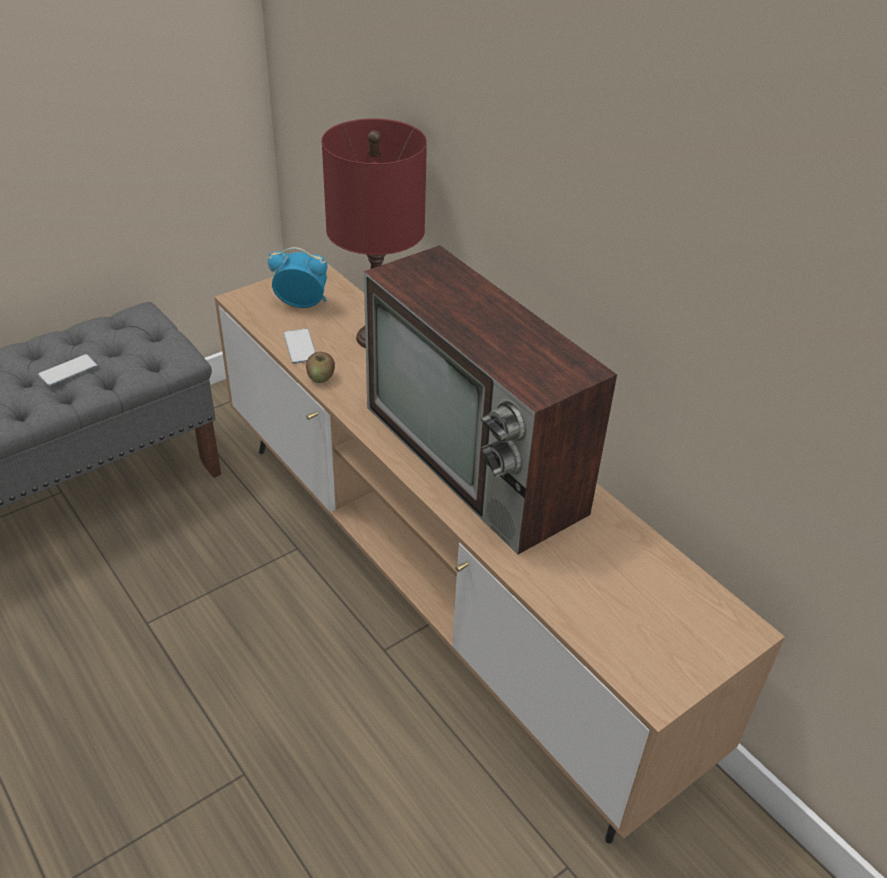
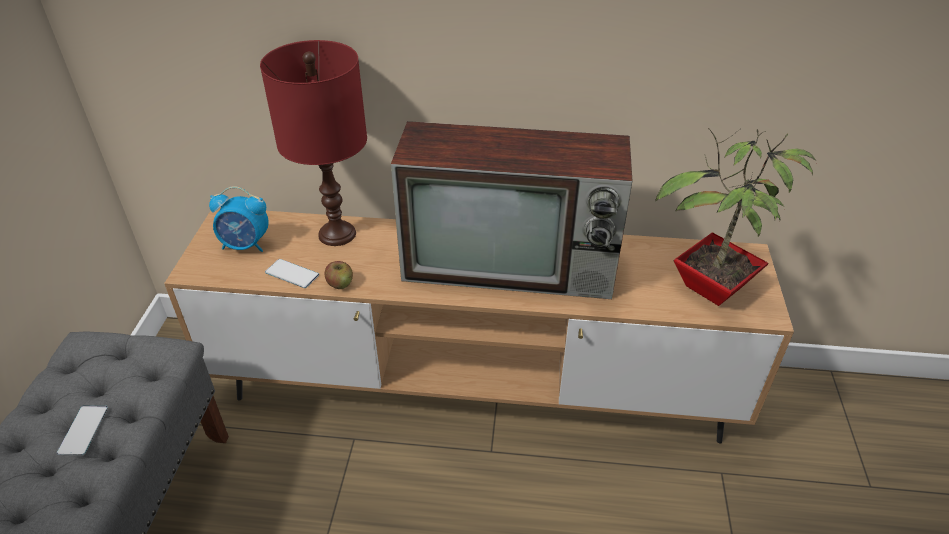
camera: 45 degrees left, 0 degrees up
alarm clock [268,247,328,308] -> alarm clock turned 135 degrees counterclockwise [209,186,269,252]
none -> potted plant [655,128,816,306]

